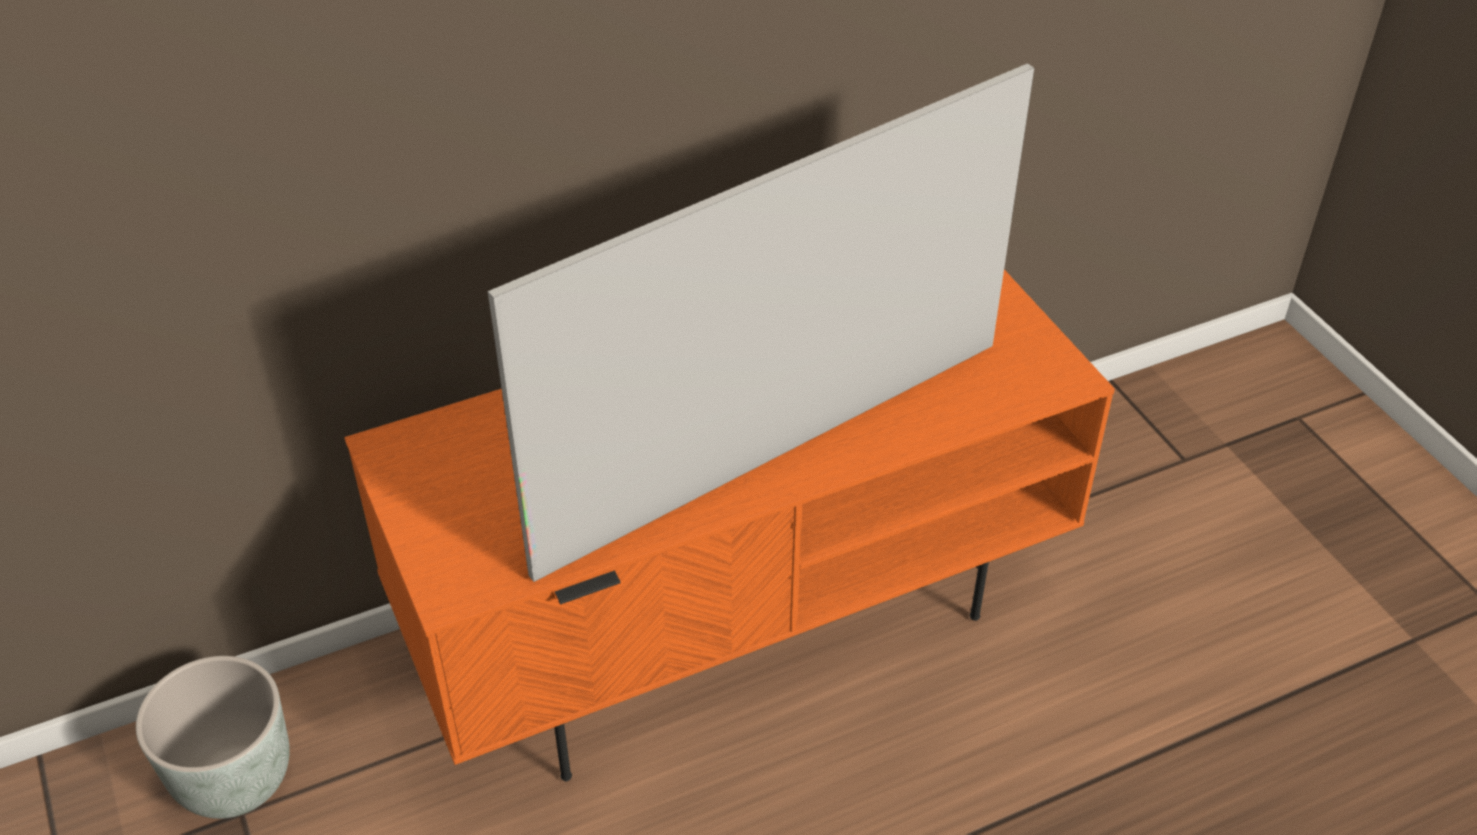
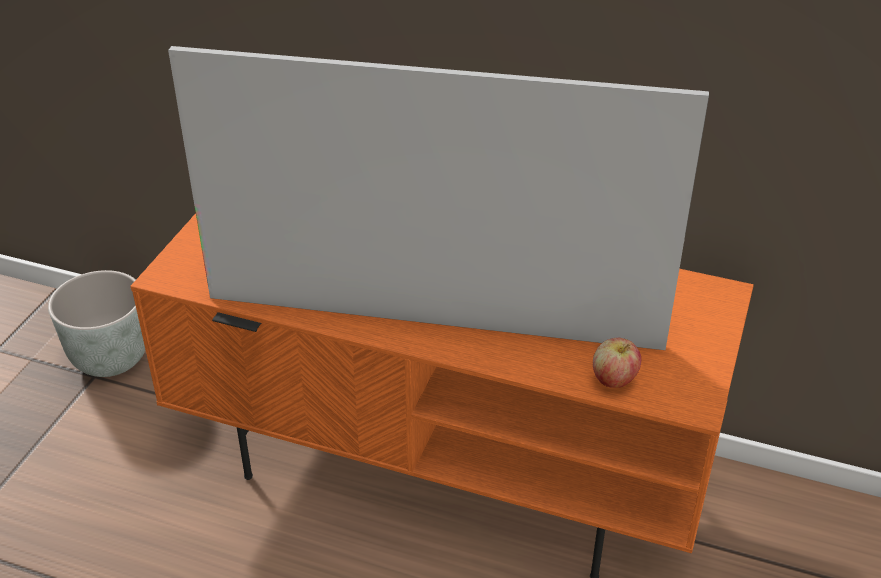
camera: 45 degrees right, 5 degrees down
none -> apple [593,338,641,388]

